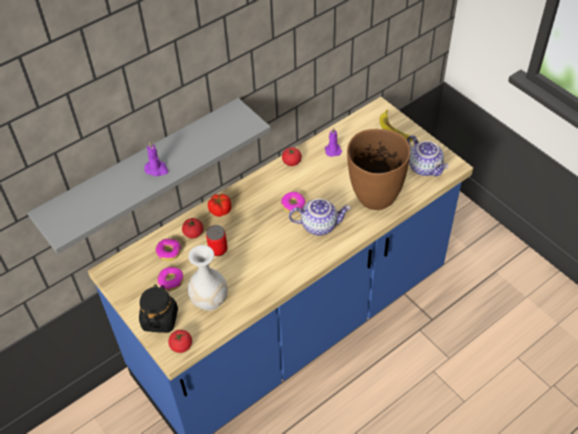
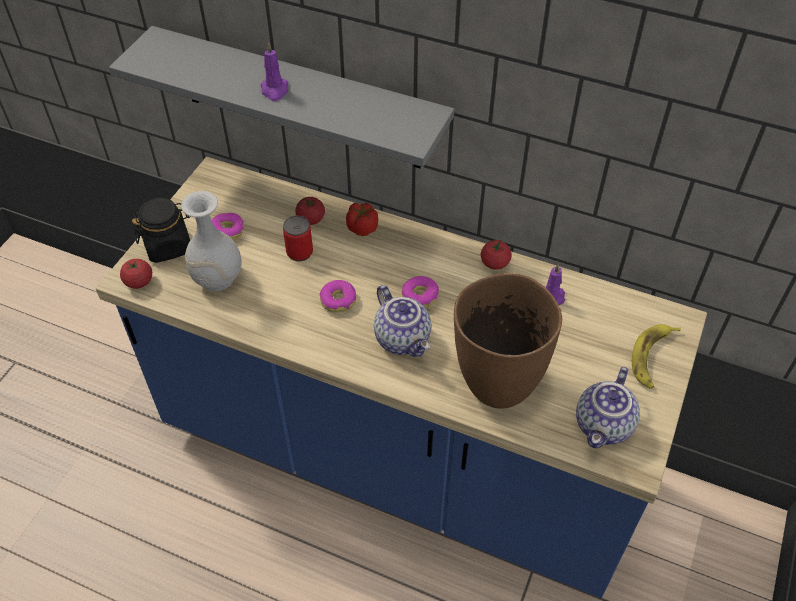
camera: 60 degrees right, 0 degrees up
donut [155,239,181,261] -> donut moved to [320,280,356,313]

